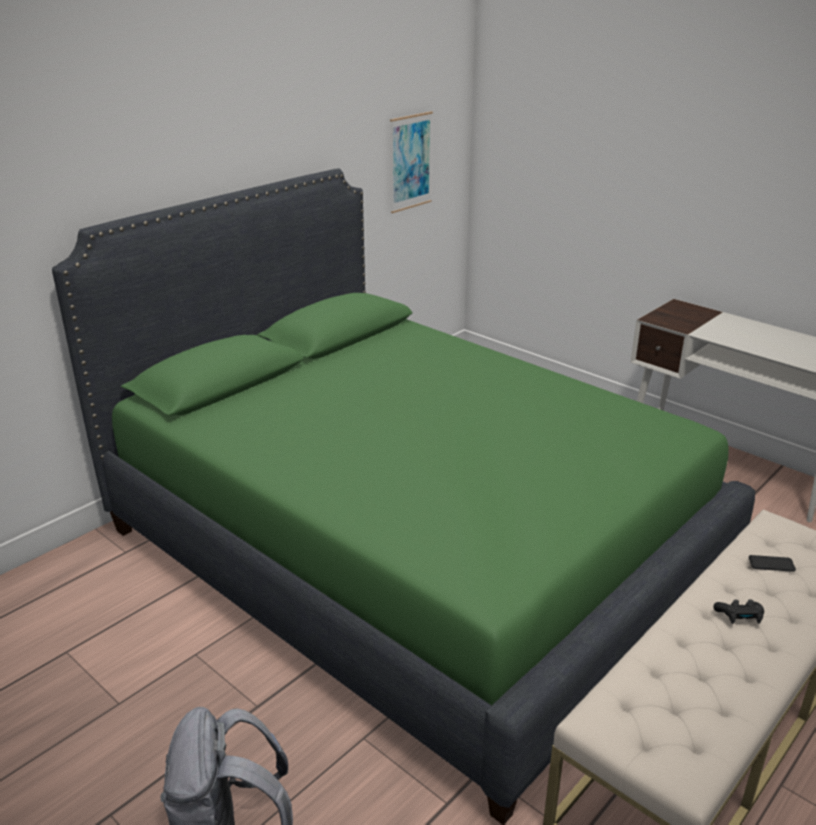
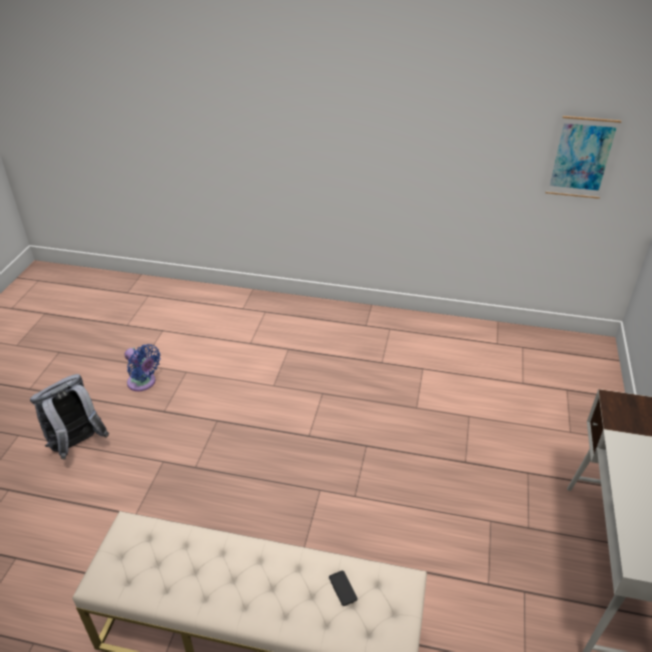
camera: 60 degrees right, 10 degrees up
green bed [52,168,755,825] -> none
black game controller [713,599,764,624] -> none
none -> blue fan [125,344,161,391]

